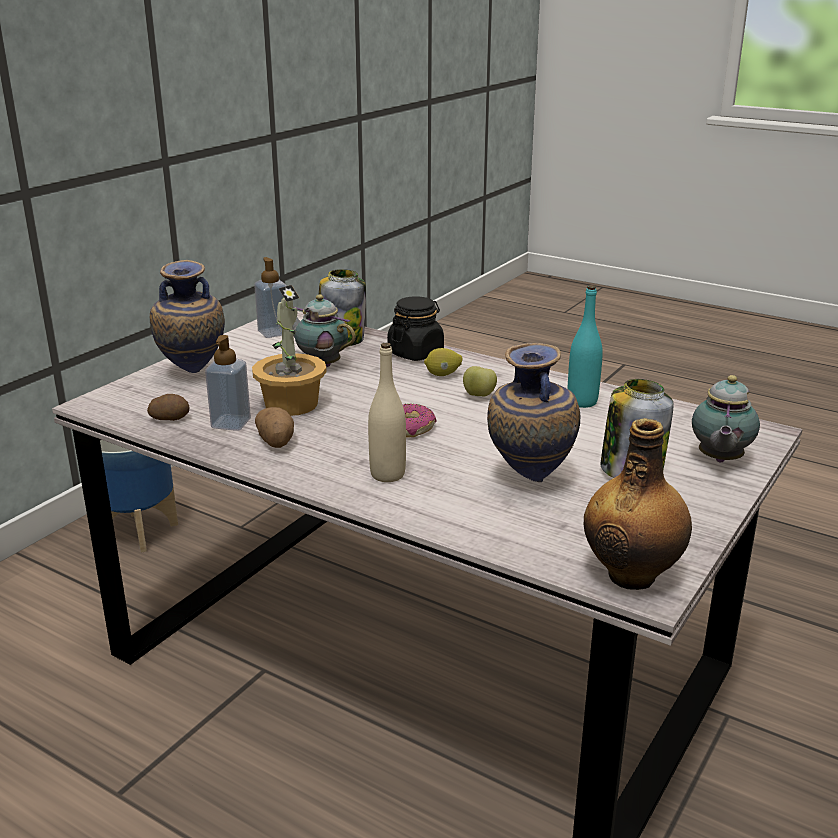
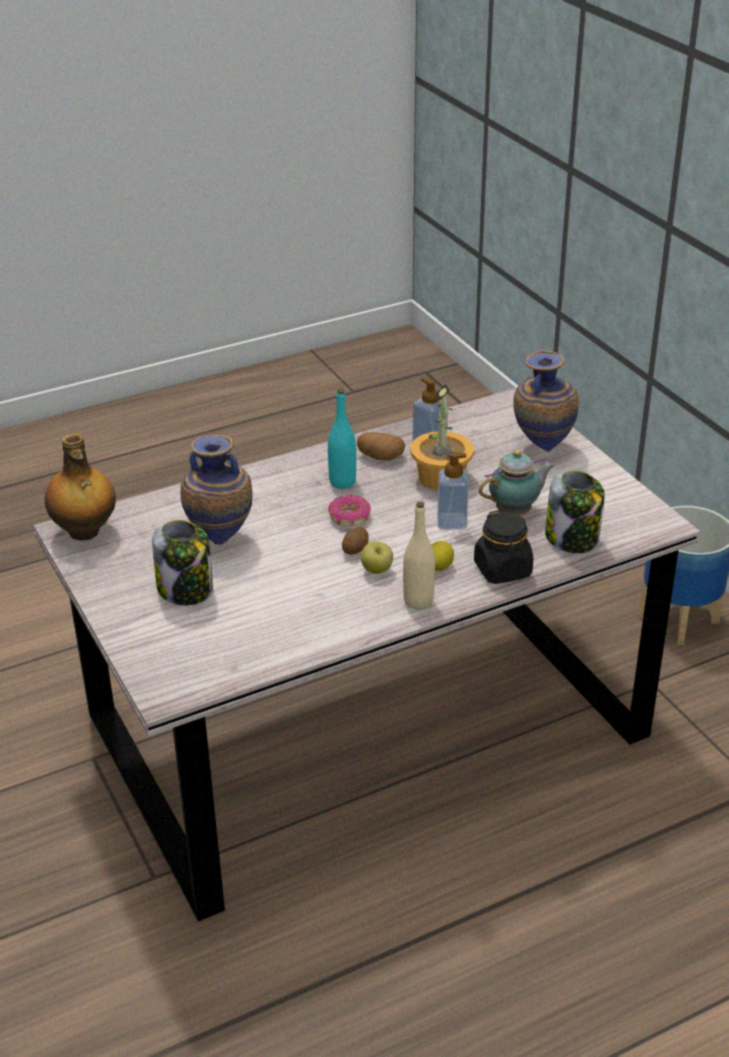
camera: 120 degrees right, 10 degrees up
potato [147,394,189,421] -> potato moved to [342,527,369,555]
soap dispenser [254,257,287,338] -> soap dispenser moved to [437,452,469,530]
beige bottle [368,343,406,482] -> beige bottle moved to [403,502,435,609]
turquoise bottle [568,285,603,408] -> turquoise bottle moved to [328,389,356,489]
teapot [692,375,760,463] -> none

